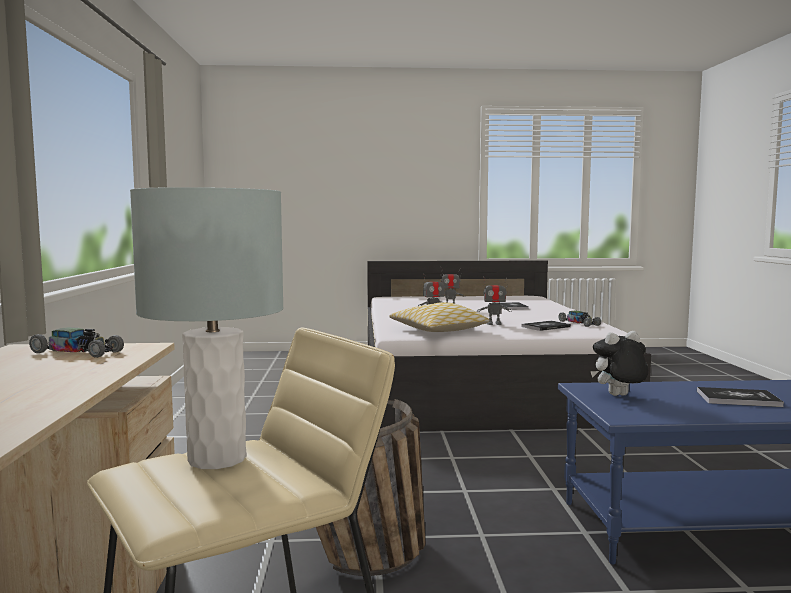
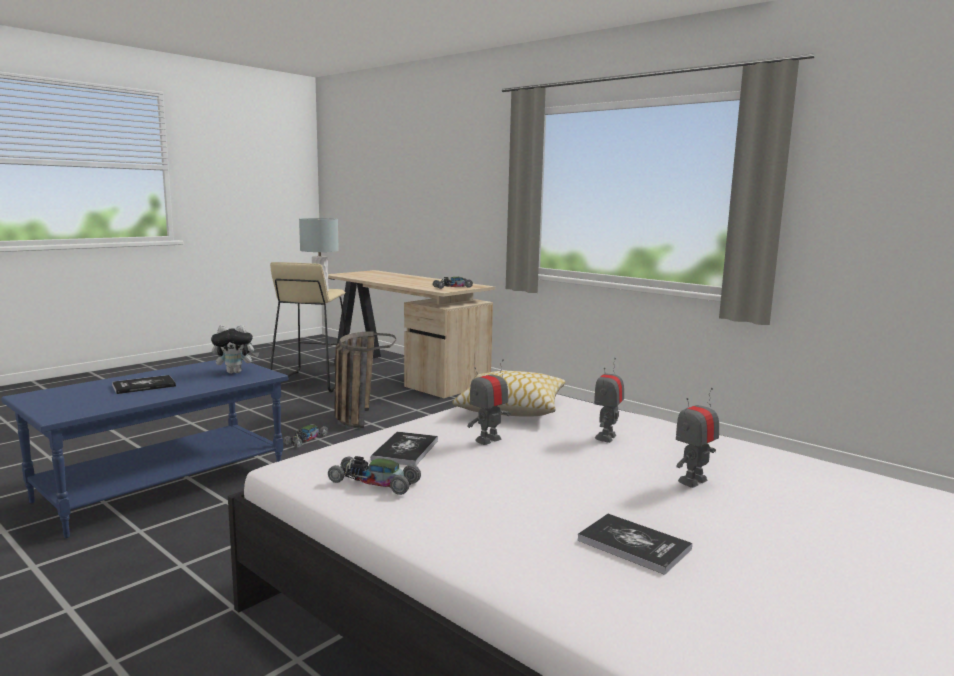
camera: 135 degrees right, 5 degrees up
plush toy [590,331,648,396] -> plush toy turned 45 degrees clockwise [211,325,259,374]
none -> toy car [283,424,328,448]

